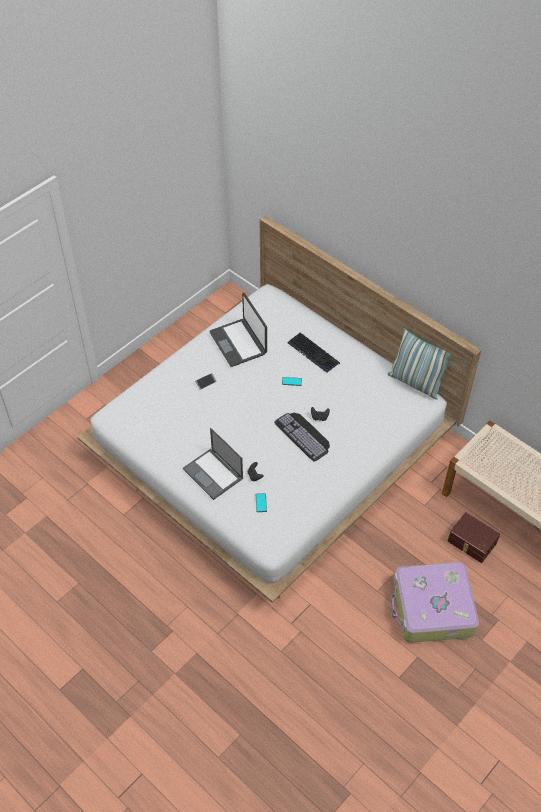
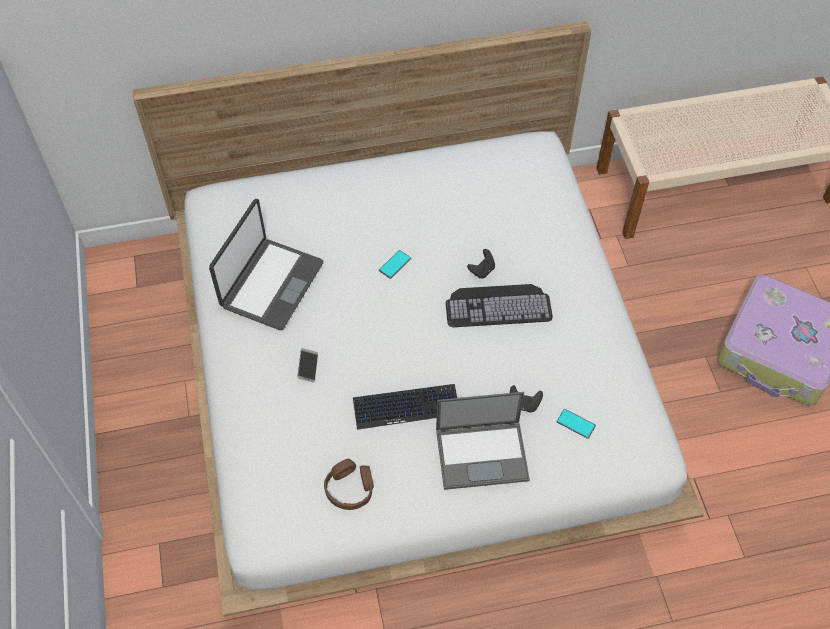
camera: 55 degrees left, 5 degrees up
laptop [210,293,267,367] -> laptop turned 75 degrees counterclockwise [209,199,323,330]
keyboard [287,332,340,373] -> keyboard moved to [353,384,457,430]
pillow [388,328,451,400] -> none
brown storage box [448,512,500,563] -> none
none -> brown headphones [324,459,374,510]

